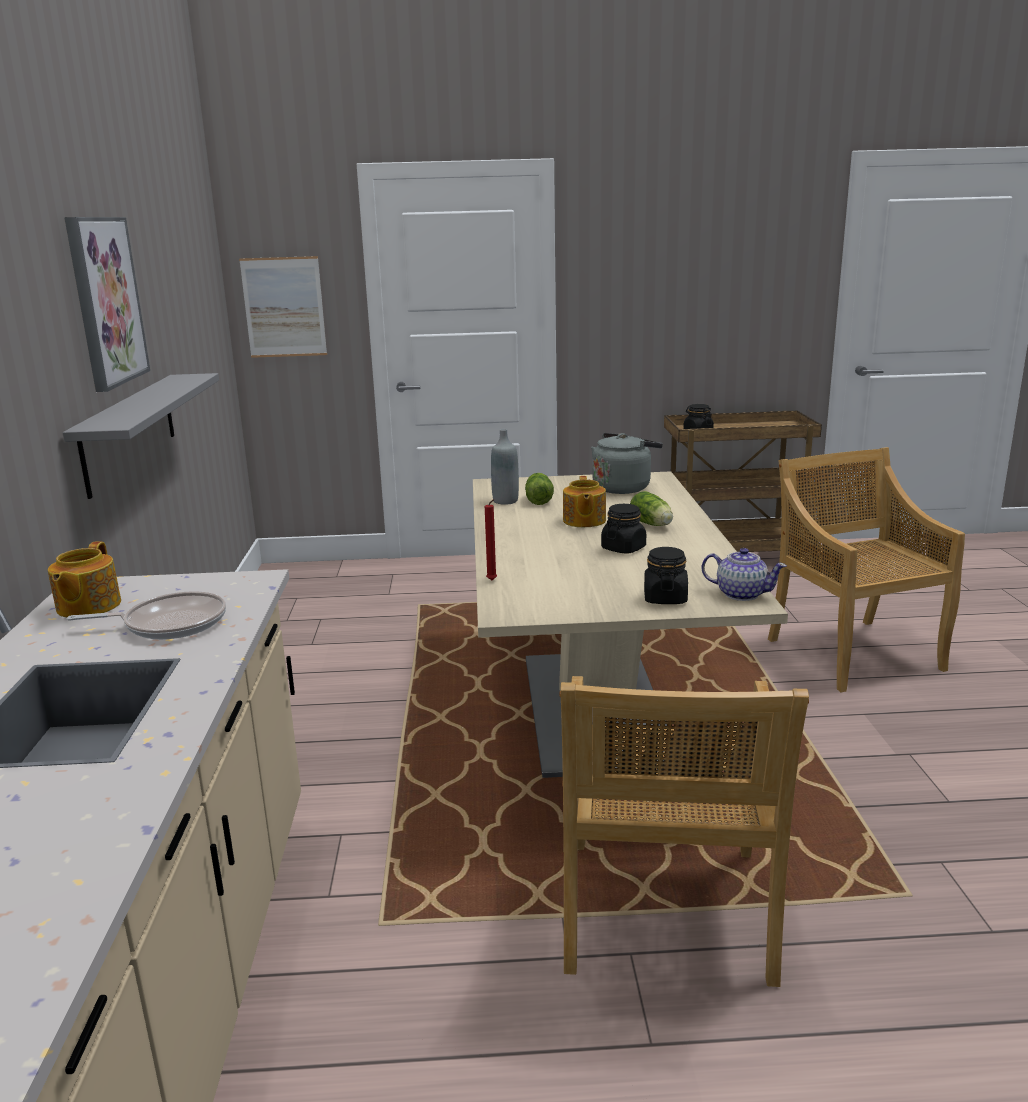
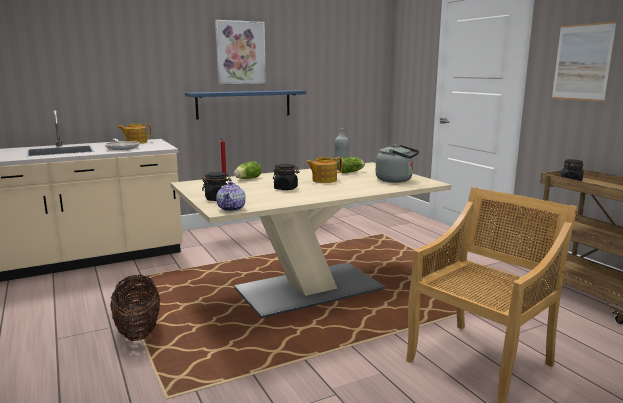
camera: 65 degrees right, 5 degrees down
grey shelf [63,373,219,499] -> blue shelf [185,90,306,120]
picture [239,256,327,358] -> picture moved to [552,21,617,101]
beige chair [559,676,809,987] -> basket [110,275,160,341]
lettuce [630,491,673,526] -> lettuce moved to [234,161,262,179]

